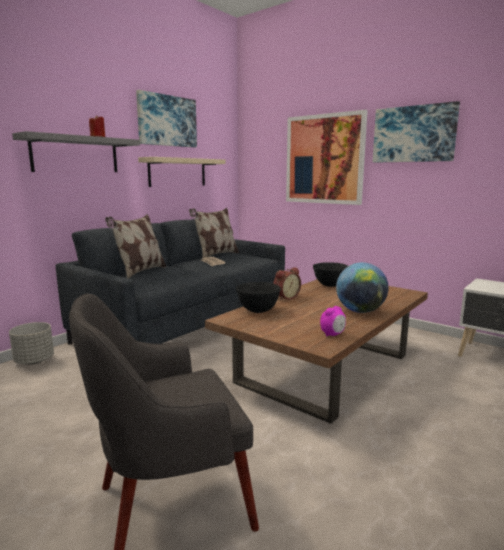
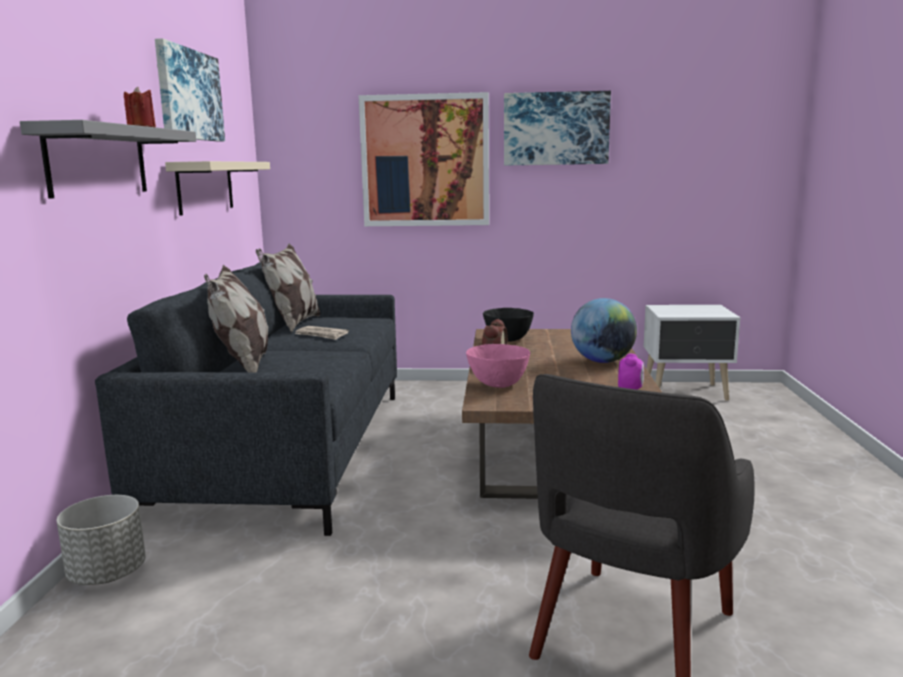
camera: 35 degrees left, 0 degrees up
black bowl [236,282,281,313] -> pink bowl [466,344,530,388]

